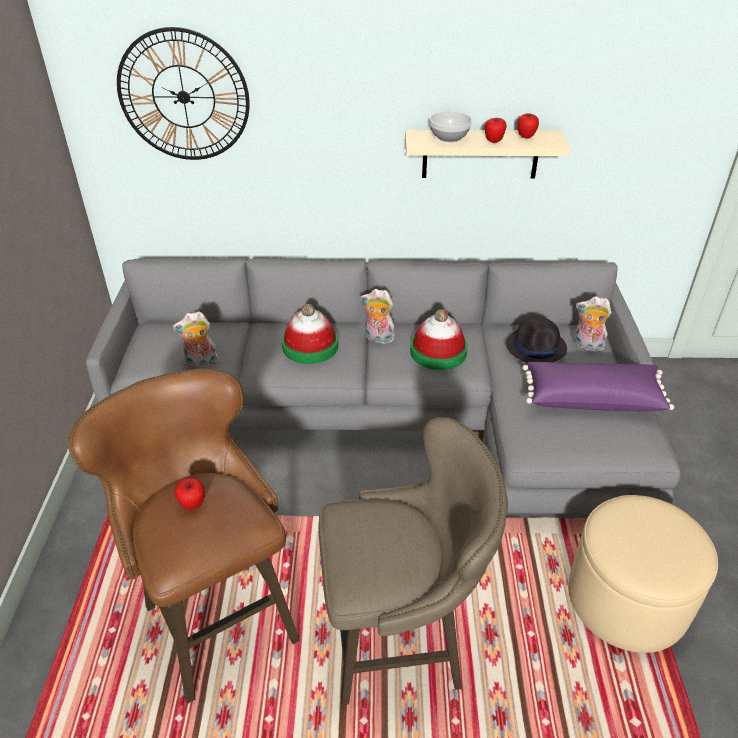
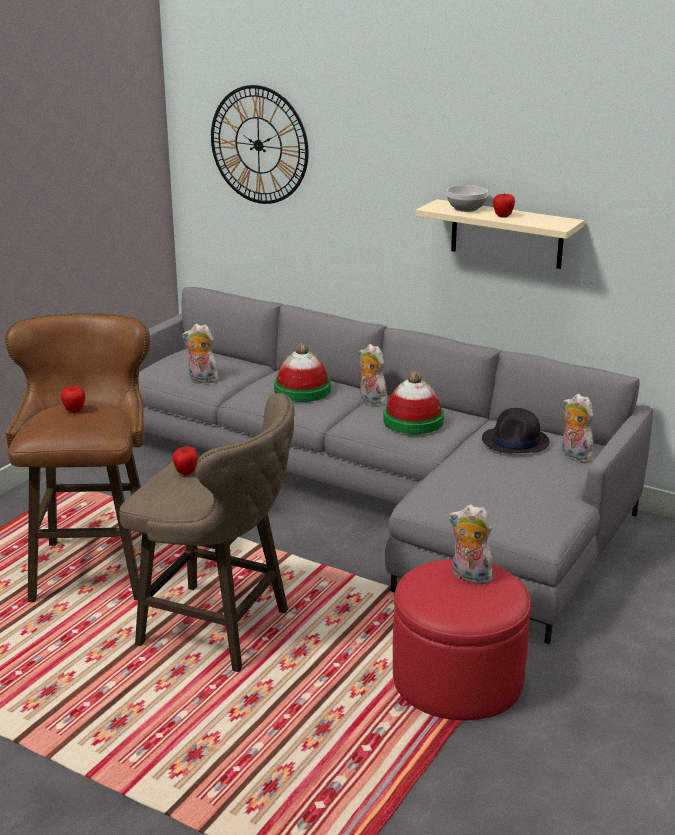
camera: 30 degrees right, 15 degrees down
apple [517,113,539,139] -> apple moved to [172,447,198,475]
purple pillow [522,362,674,412] -> none
beige ottoman [568,495,718,653] -> red ottoman [393,559,531,721]
none -> plush toy [449,505,493,584]

